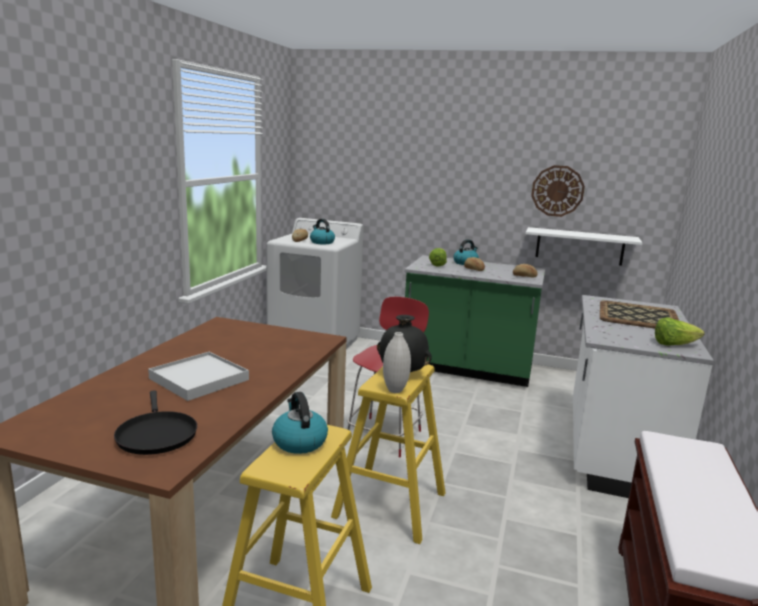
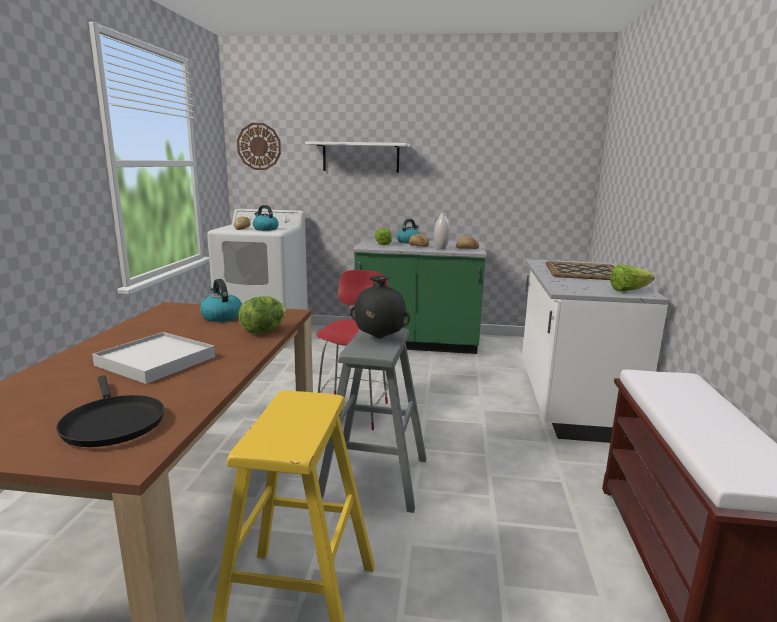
camera: 10 degrees left, 0 degrees up
kettle [272,392,328,454] -> kettle moved to [200,279,242,322]
yellow stool [331,364,446,544] -> grey stool [319,328,427,513]
white vase [383,332,411,393] -> white vase moved to [434,213,450,249]
white shelf [526,227,642,266] -> white shelf moved to [305,141,410,173]
wall clock [531,165,585,217] -> wall clock moved to [237,123,281,170]
none -> lettuce [238,296,286,334]

